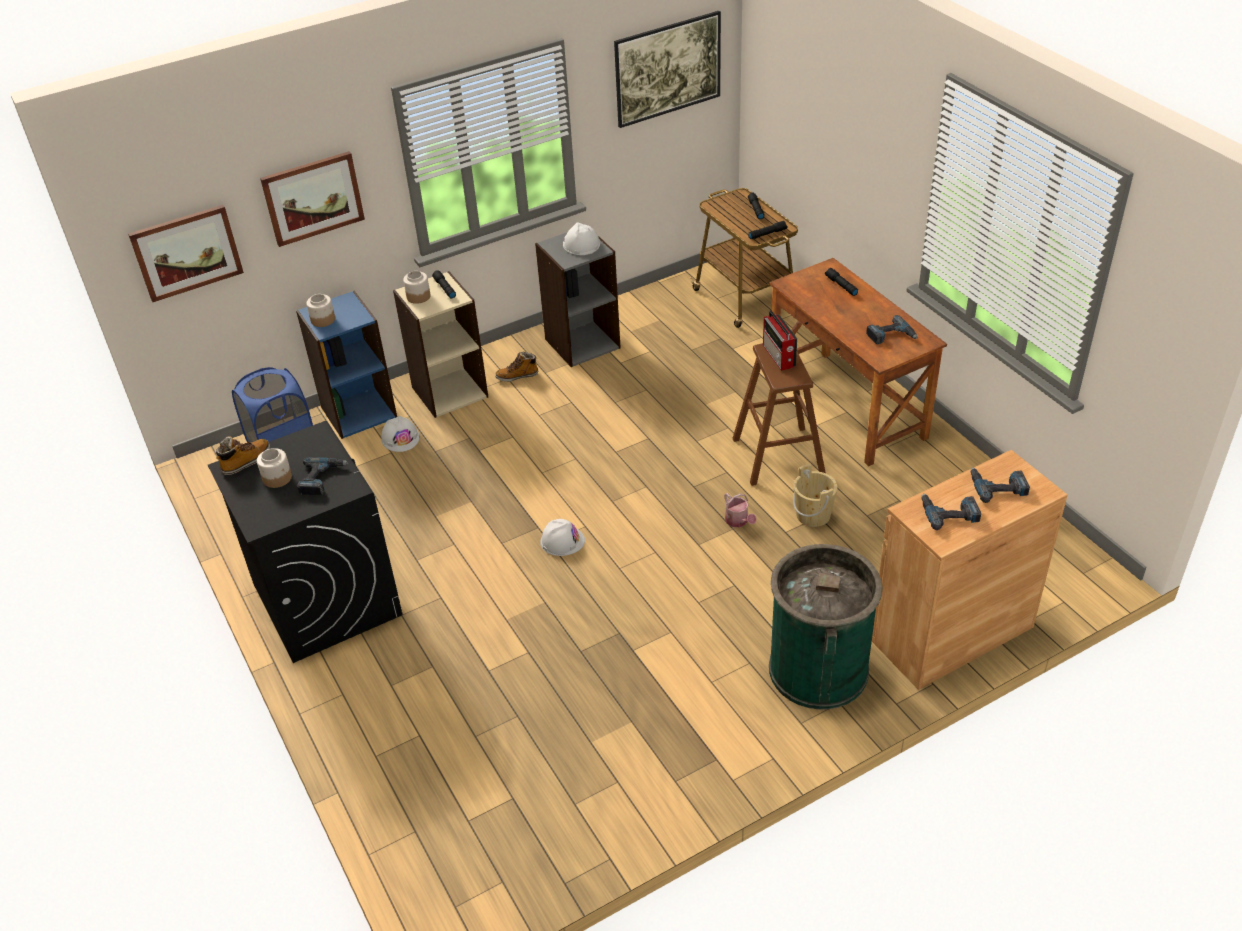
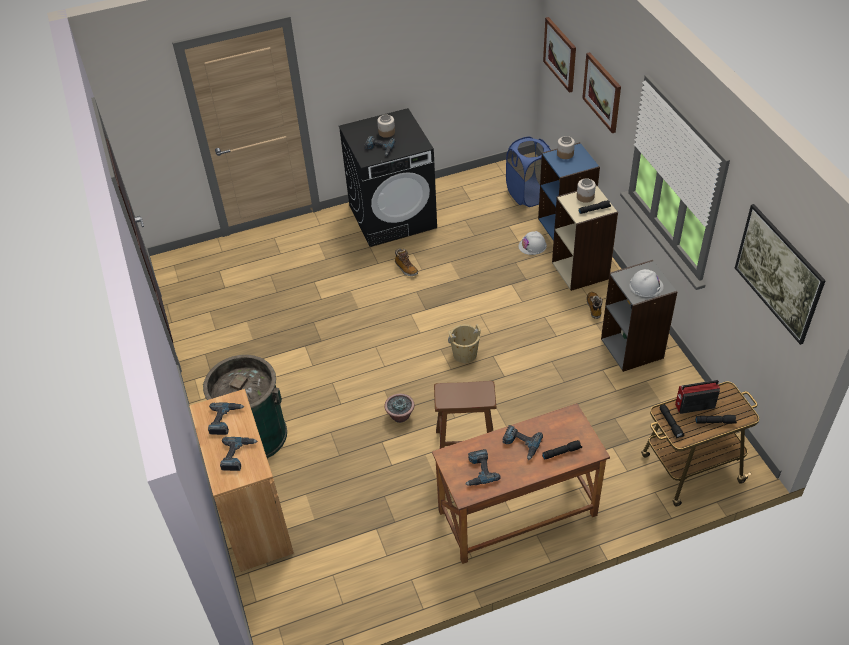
camera: 100 degrees right, 5 degrees up
boot [216,436,270,476] -> boot moved to [395,249,418,276]
white hard hat [540,519,585,556] -> none
watering can [724,493,756,527] -> potted plant [384,394,415,423]
radio [763,310,797,371] -> radio moved to [675,380,720,414]
beige bucket [793,464,838,527] -> beige bucket moved to [448,324,481,363]
none -> power drill [502,425,543,460]

